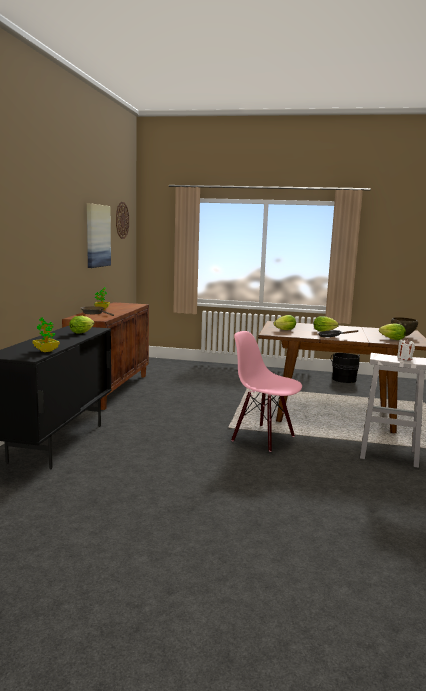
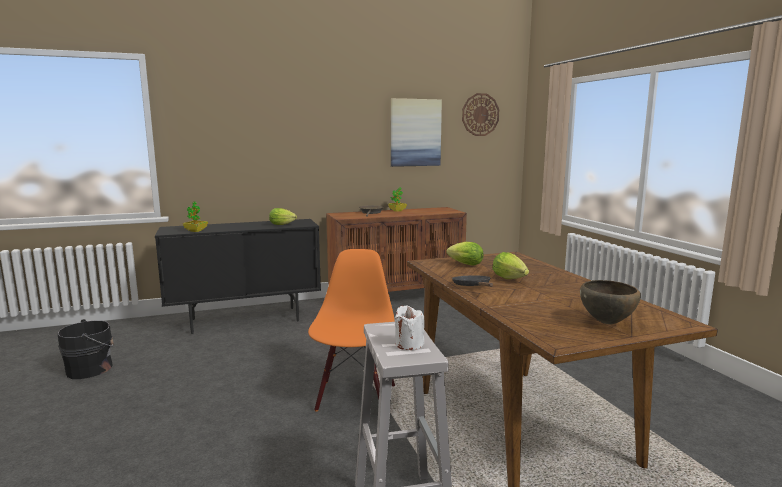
camera: 60 degrees right, 0 degrees up
pink chair [231,331,302,452] -> orange chair [308,249,395,412]
black bucket [331,353,360,383] -> black bucket moved to [58,319,114,379]
lettuce [379,323,406,340] -> none

